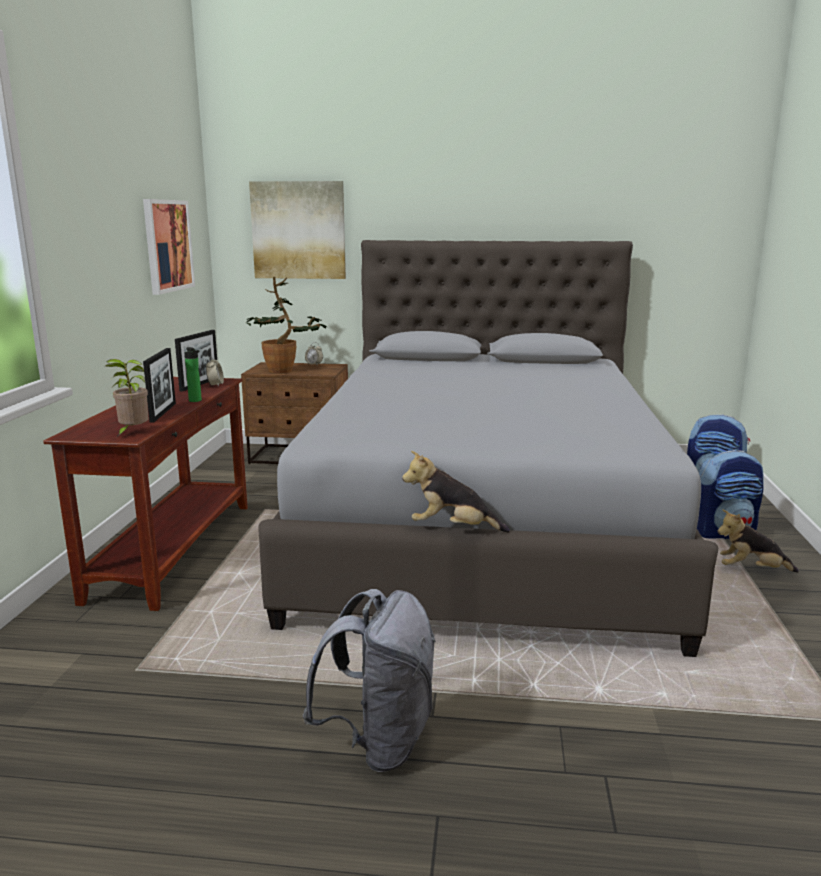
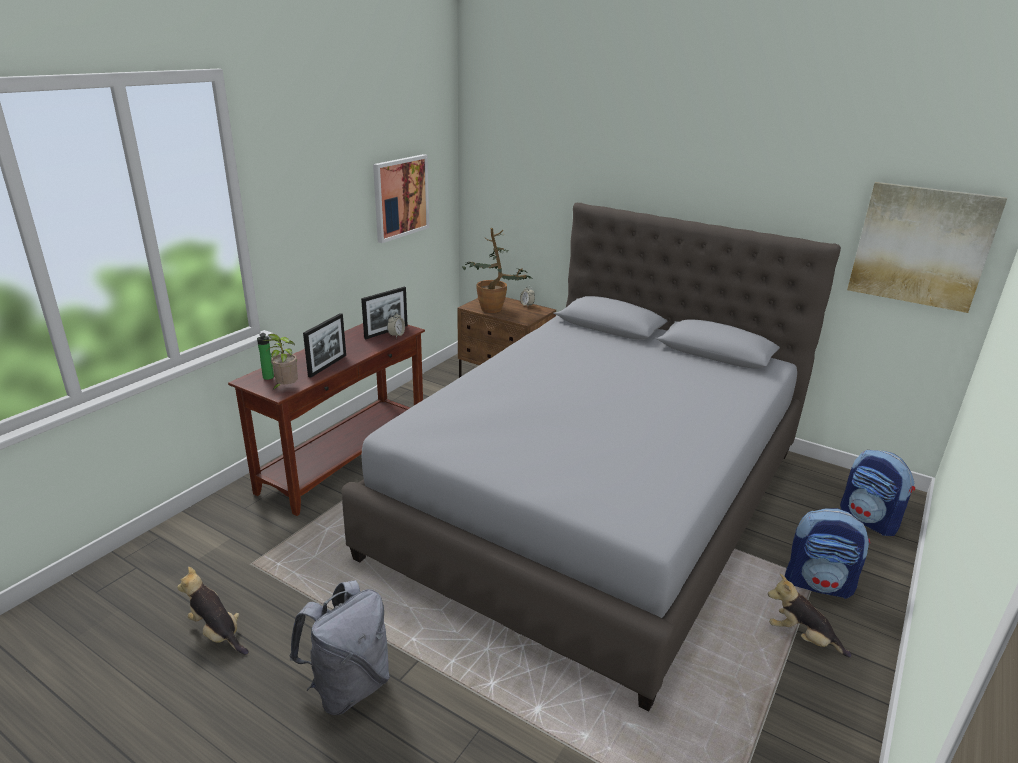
camera: 25 degrees right, 10 degrees up
bottle [184,347,202,402] -> bottle moved to [257,333,274,380]
picture [249,181,346,279] -> picture moved to [847,182,1007,313]
plush toy [402,451,510,533] -> plush toy moved to [177,567,249,655]

